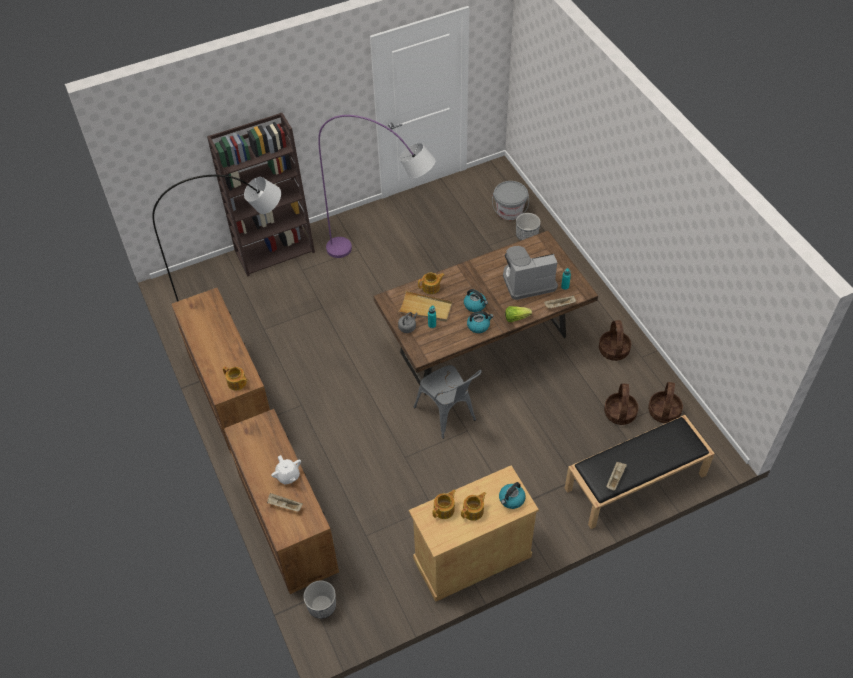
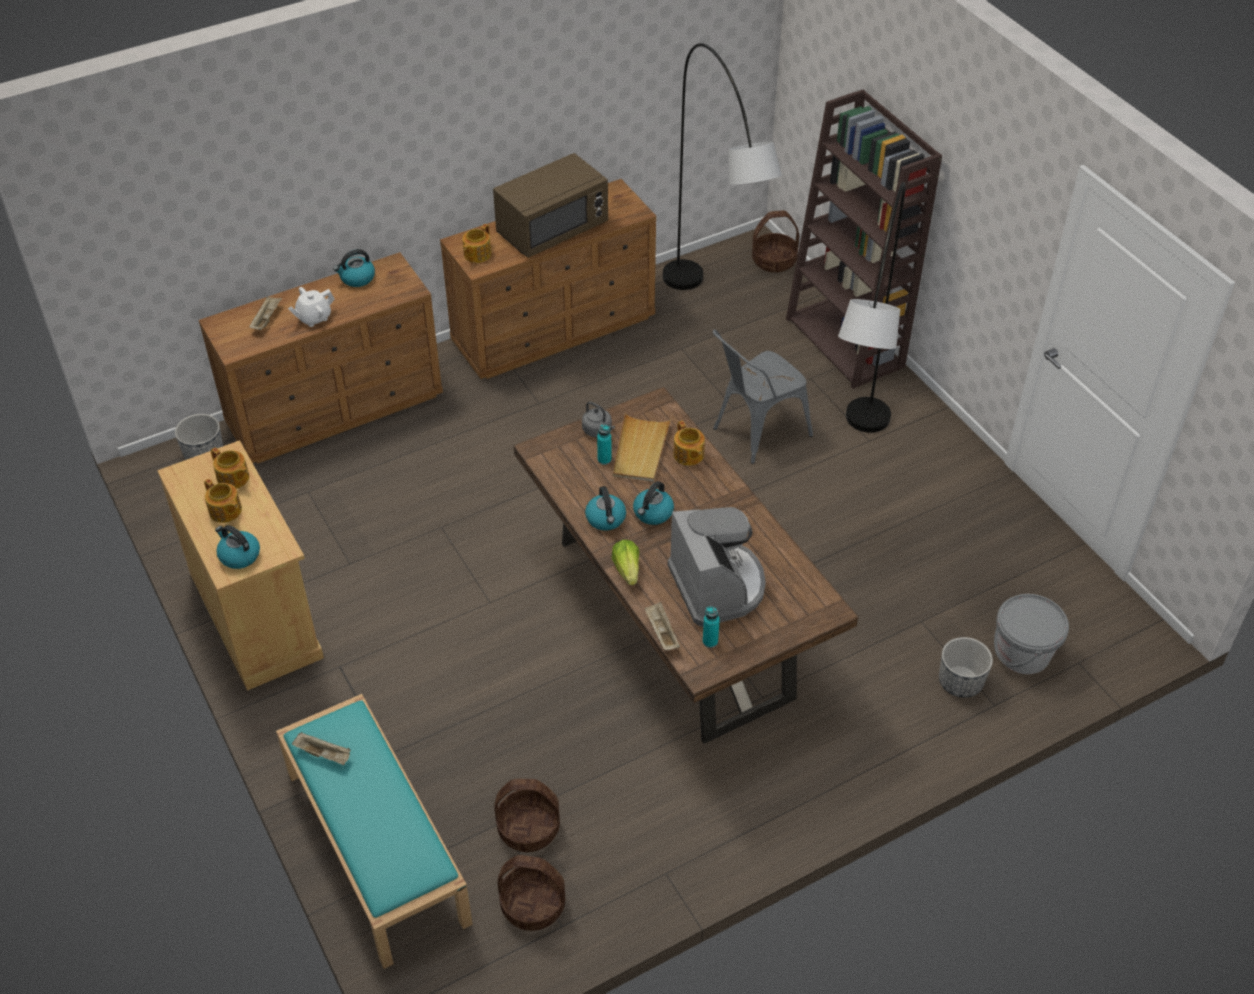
camera: 85 degrees right, 5 degrees down
purple floor lamp [318,115,436,258] -> grey floor lamp [838,182,905,433]
grey chair [414,365,482,439] -> grey chair moved to [713,329,813,464]
black bench [565,415,715,529] -> turquoise bench [276,694,473,969]
basket [599,320,631,361] -> basket moved to [752,210,799,273]
none -> kettle [333,249,375,287]
none -> brown microwave [493,153,608,258]

